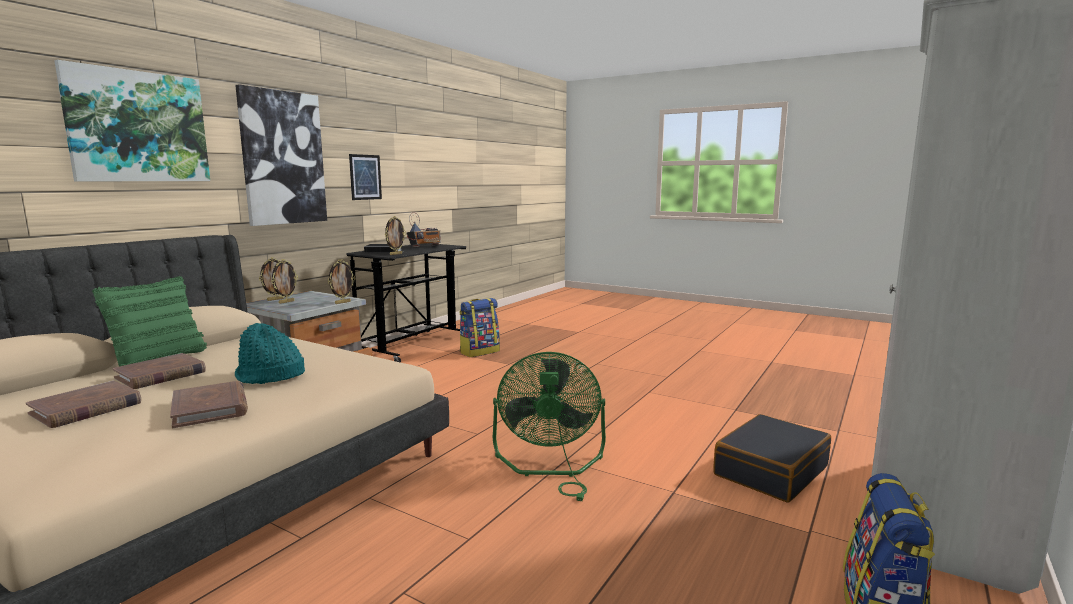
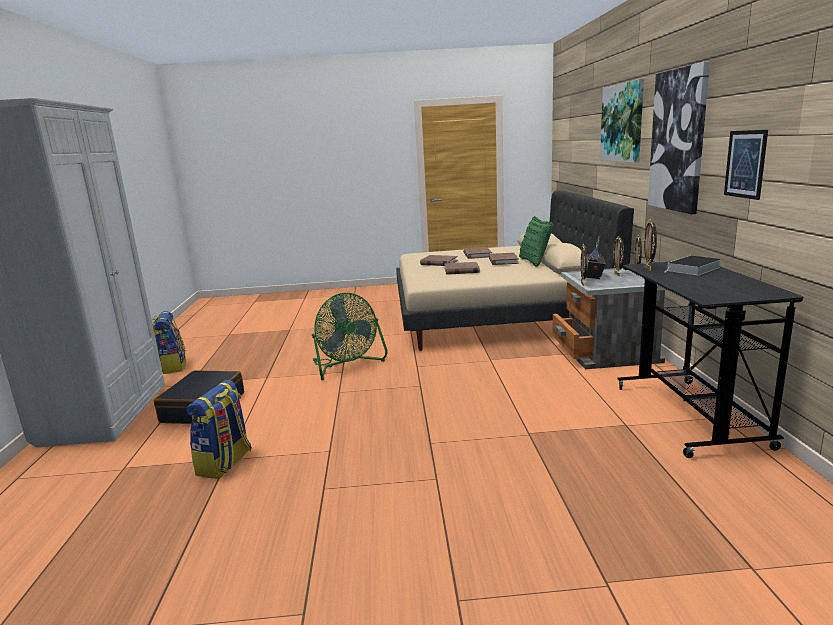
camera: 145 degrees right, 5 degrees up
turquoise hat [235,323,305,384] -> brown book [444,262,480,275]
radio [407,212,441,247] -> radio moved to [580,236,606,279]
backpack [459,298,500,357] -> backpack moved to [187,380,252,479]

